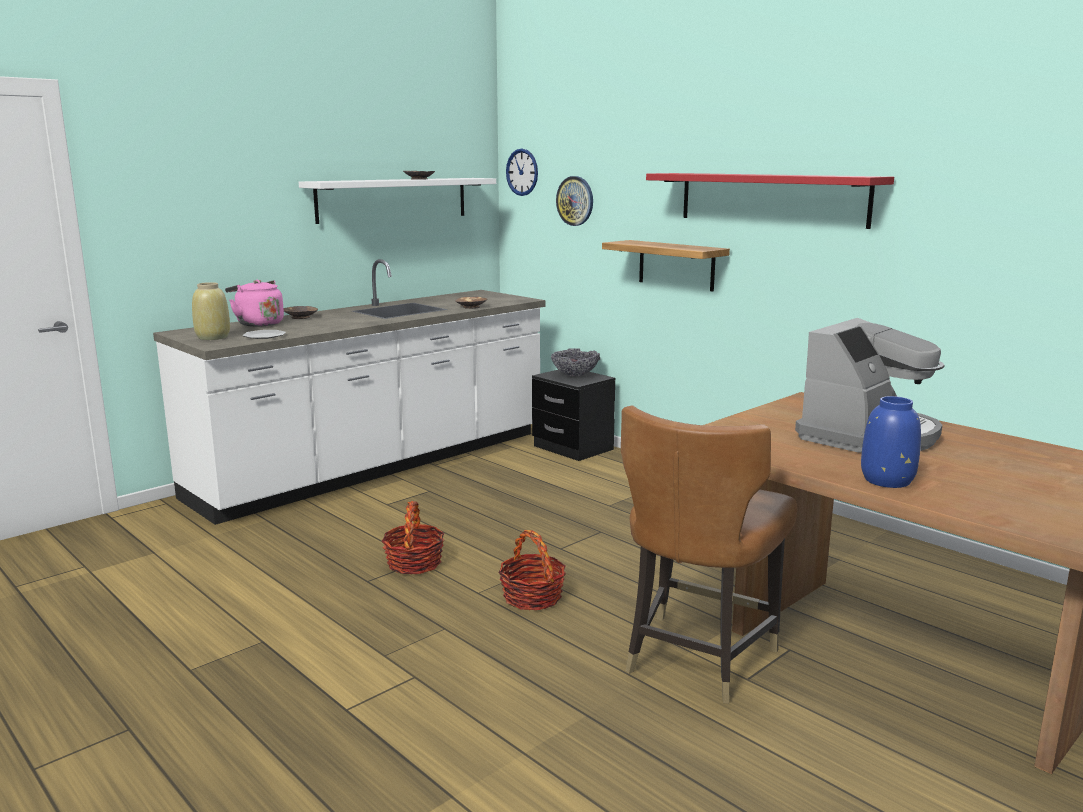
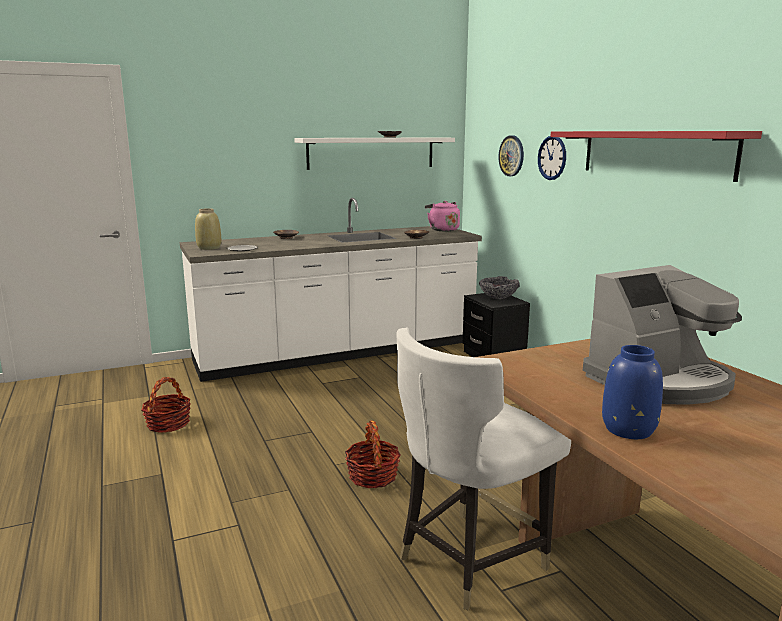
camera: 20 degrees right, 0 degrees up
pink kettle [225,280,284,327] -> pink kettle moved to [425,201,460,231]
basket [382,501,445,574] -> basket moved to [141,377,191,433]
wall clock [506,149,538,196] -> wall clock moved to [538,136,566,180]
shelf [602,240,730,291] -> none
brown chair [621,406,797,704] -> white chair [396,327,571,610]

